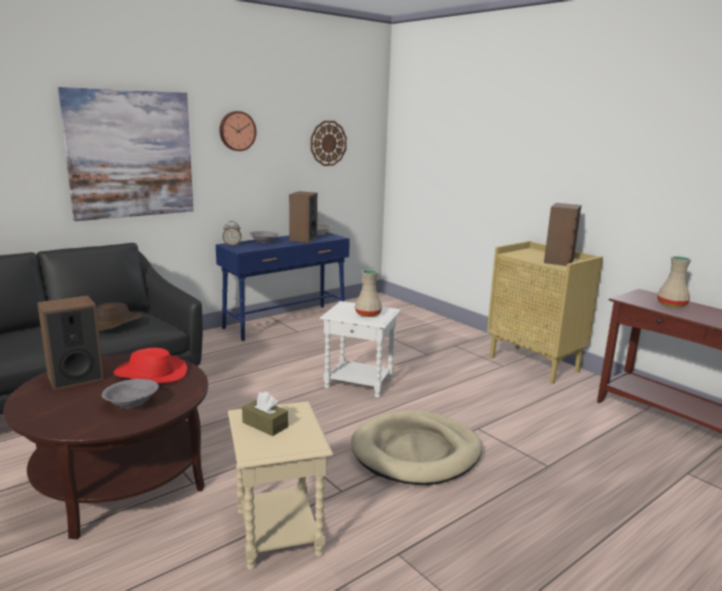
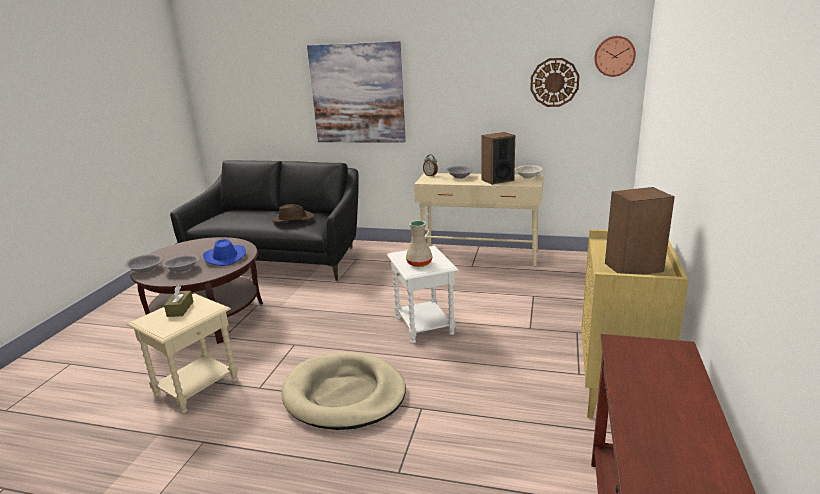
camera: 55 degrees right, 5 degrees up
speaker [37,295,104,391] -> none
red hat [113,348,187,383] -> blue hat [203,239,246,266]
blue console table [216,232,350,341] -> beige console table [414,173,544,267]
wall clock [219,111,257,151] -> wall clock moved to [594,36,636,77]
beige vase [657,256,691,307] -> none
none -> grey bowl [125,254,162,273]

